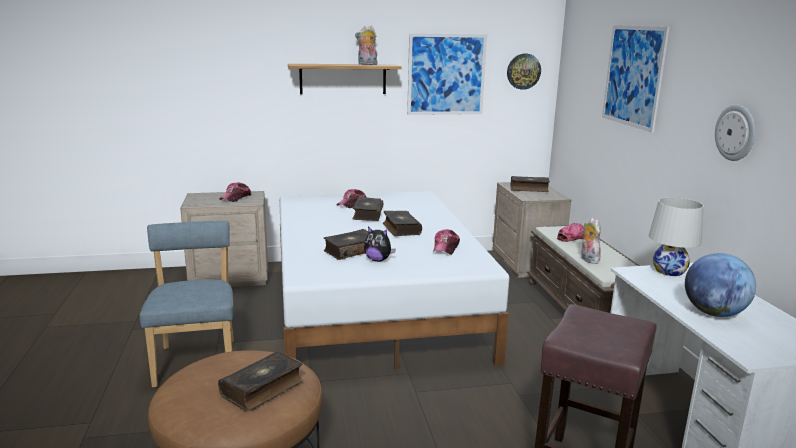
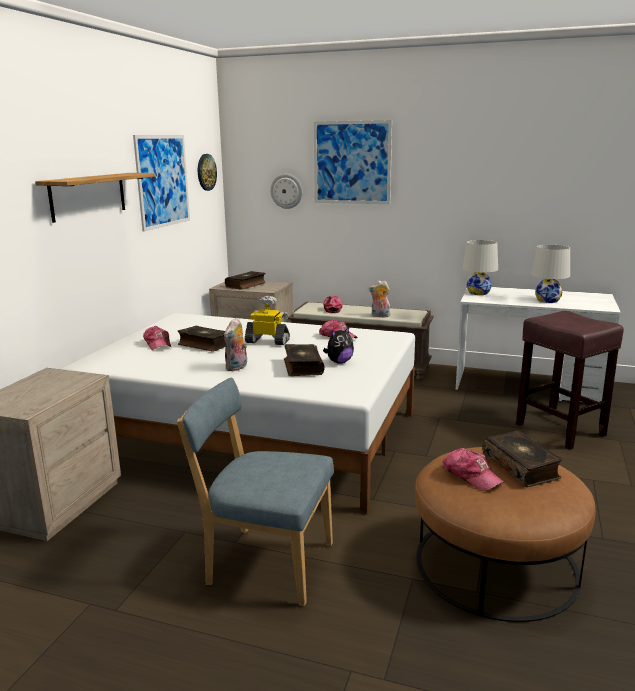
camera: 60 degrees left, 0 degrees up
cap [220,182,251,202] -> cap moved to [442,448,504,491]
plush toy [355,26,377,65] -> plush toy moved to [224,318,247,371]
book [383,211,422,236] -> toy robot [245,296,290,345]
globe [685,253,756,317] -> white table lamp [531,245,570,303]
wall clock [715,104,755,161] -> wall clock moved to [270,174,303,209]

